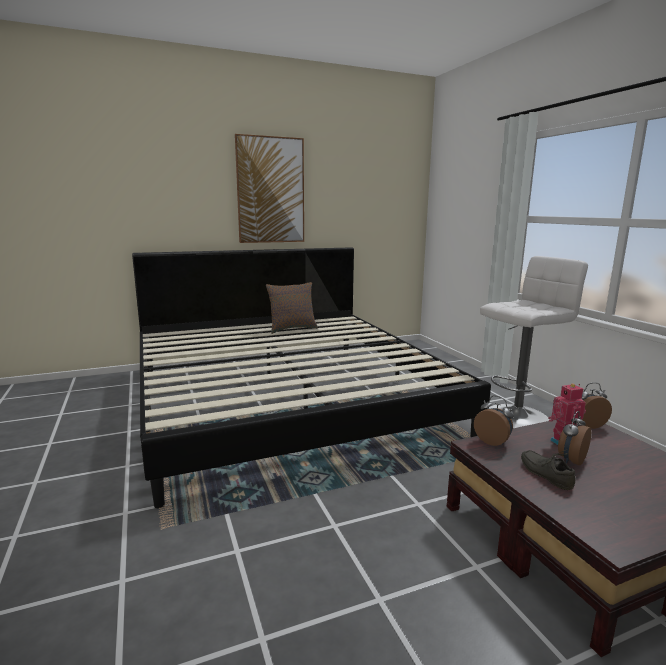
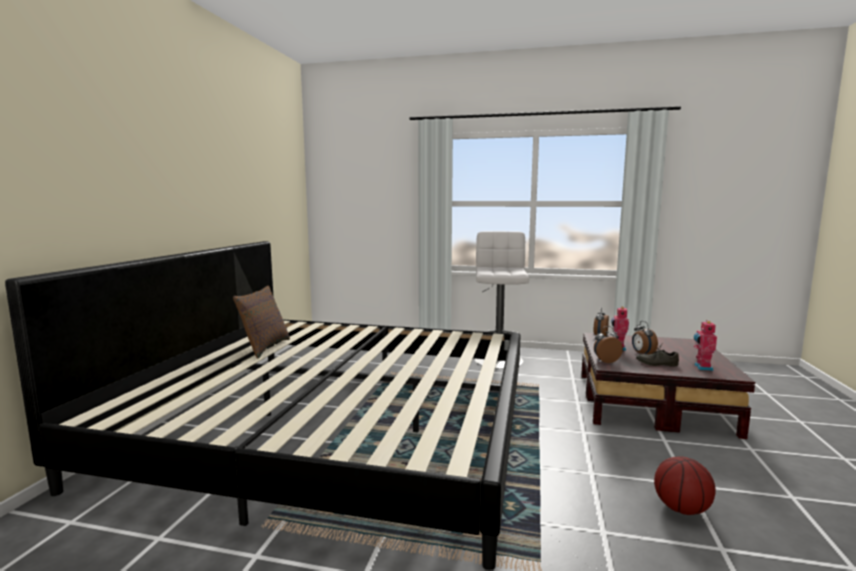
camera: 55 degrees left, 5 degrees down
picture [235,134,304,243] -> none
none -> basketball [654,456,716,515]
none -> toy robot [694,320,717,371]

